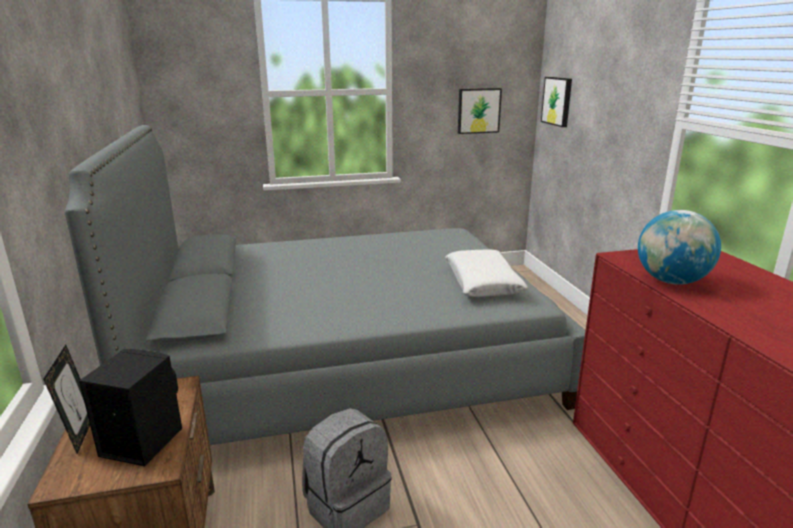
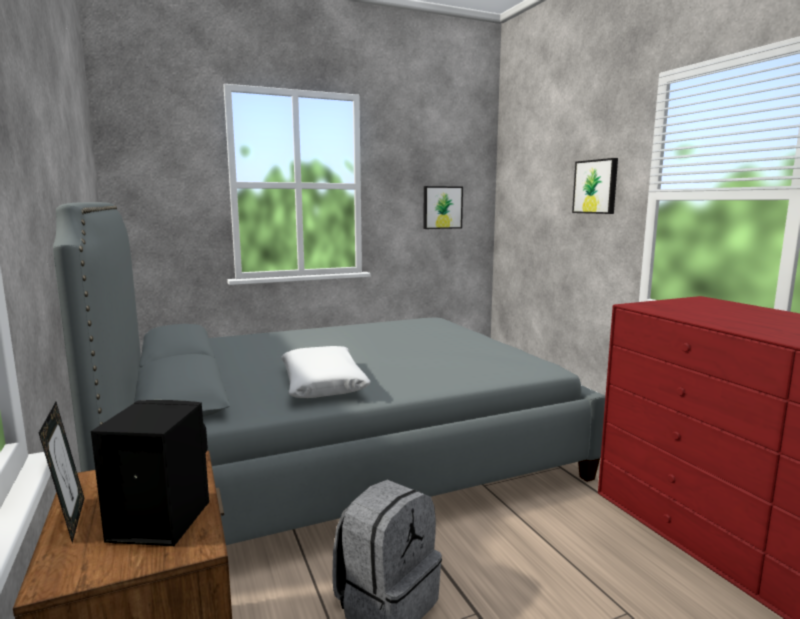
camera: 10 degrees left, 10 degrees down
white pillow [445,249,528,297] -> white pillow moved to [281,346,371,398]
picture [541,77,572,127] -> picture moved to [572,158,618,214]
globe [638,210,721,285] -> none

